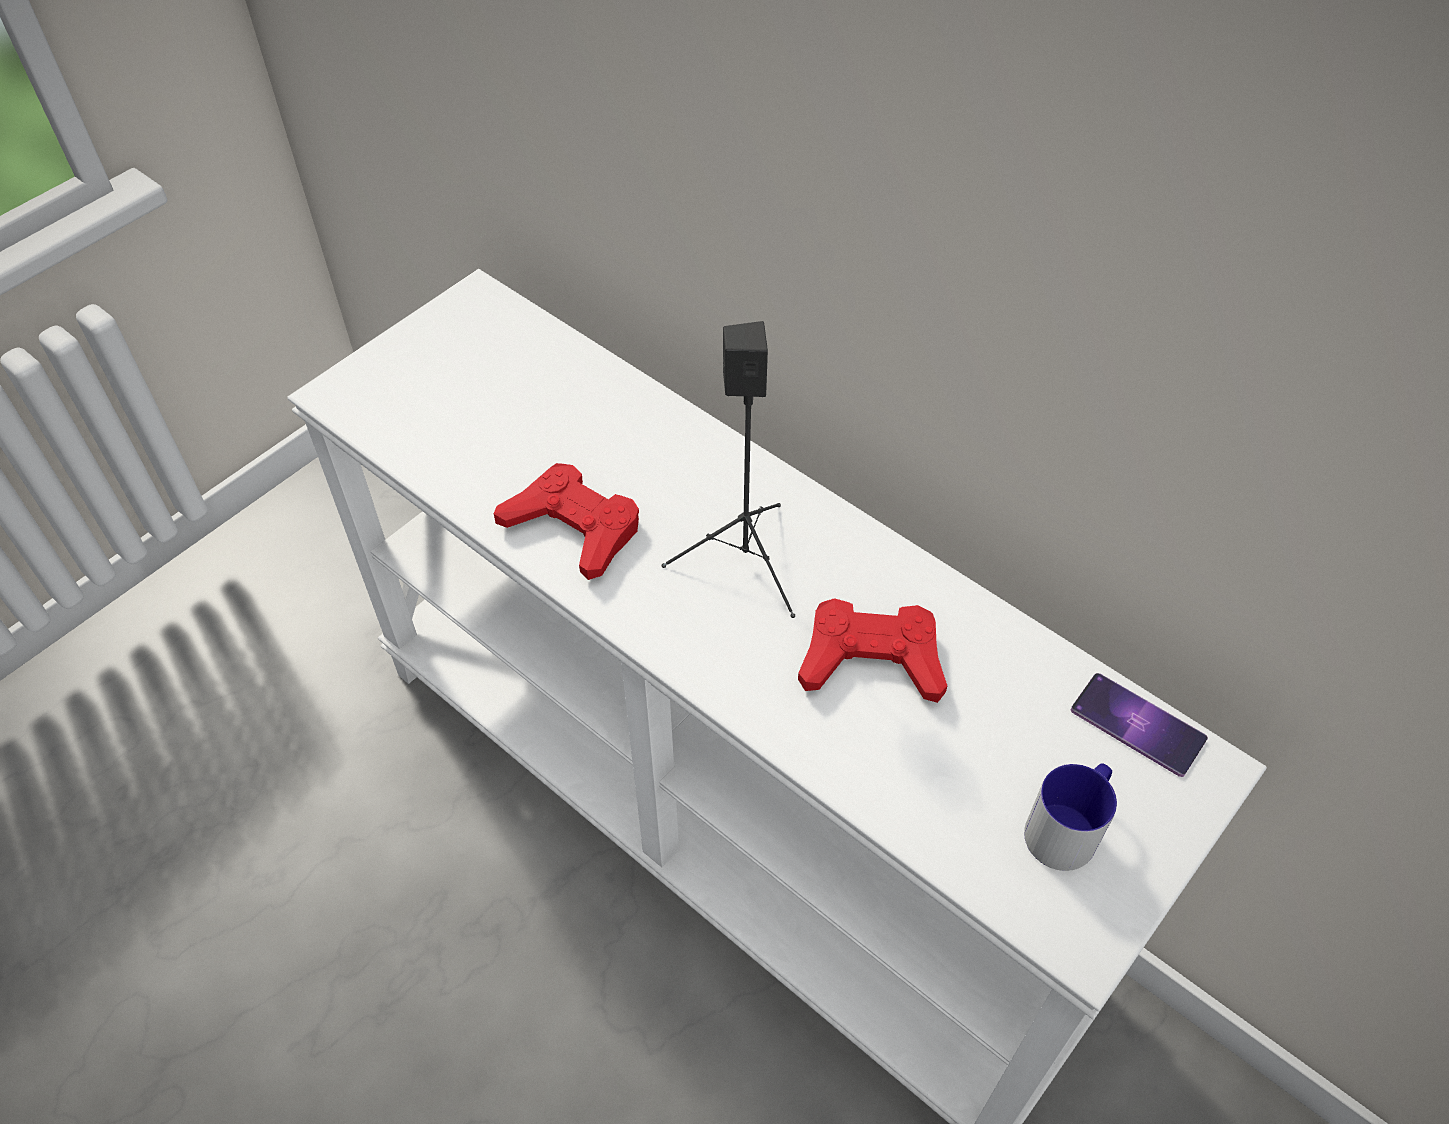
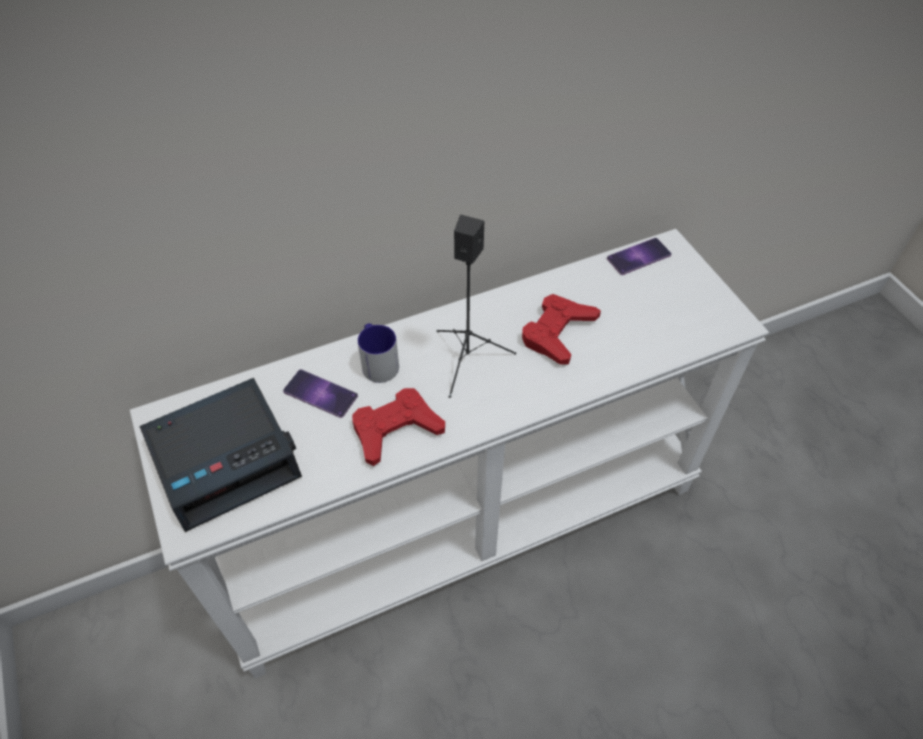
camera: 65 degrees left, 0 degrees up
mug [1024,763,1117,871] -> mug moved to [358,323,399,383]
none -> alarm clock [139,378,302,532]
none -> phone [283,369,358,418]

